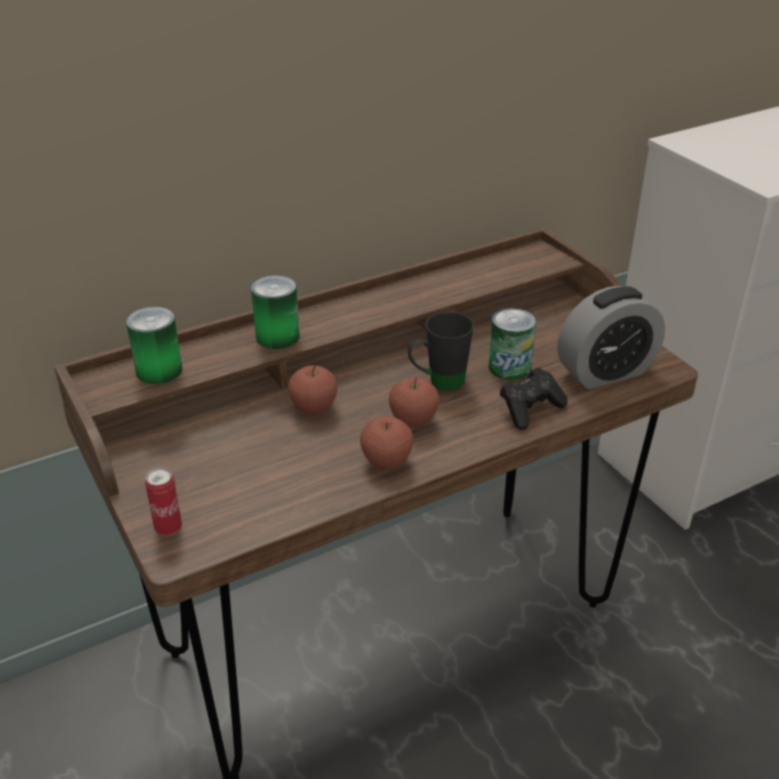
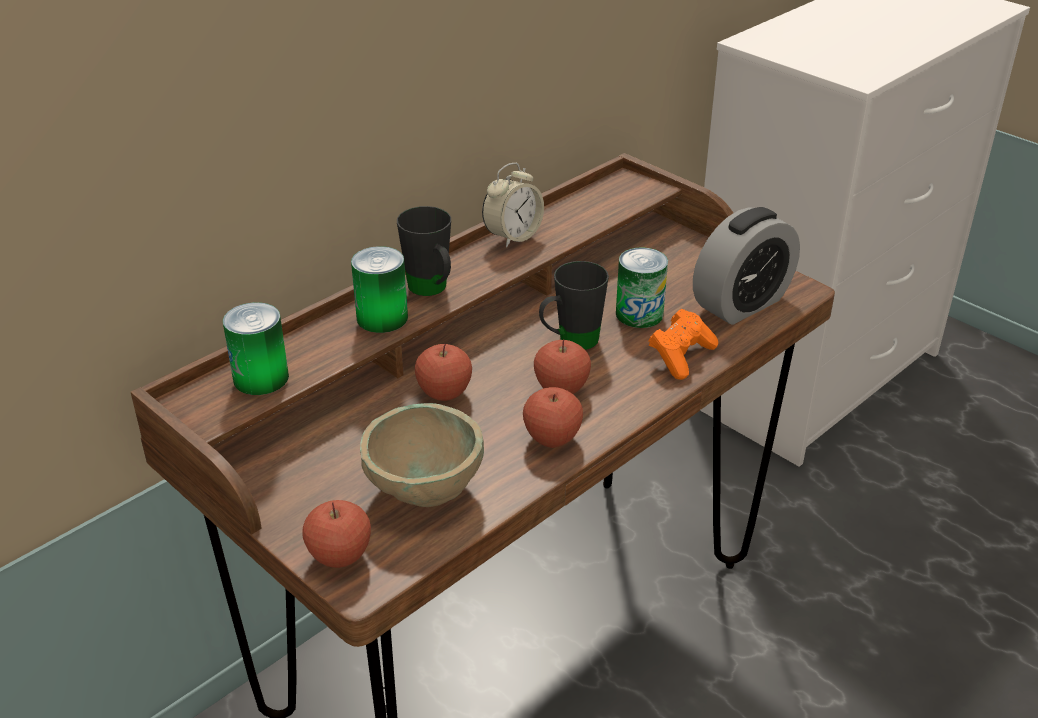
camera: 15 degrees left, 0 degrees up
can [145,467,182,536] -> apple [302,500,371,568]
black game controller [500,367,568,430] -> orange game controller [649,309,718,380]
none -> beige bowl [360,403,484,507]
none -> black mug [397,206,451,296]
none -> alarm clock [482,163,544,248]

